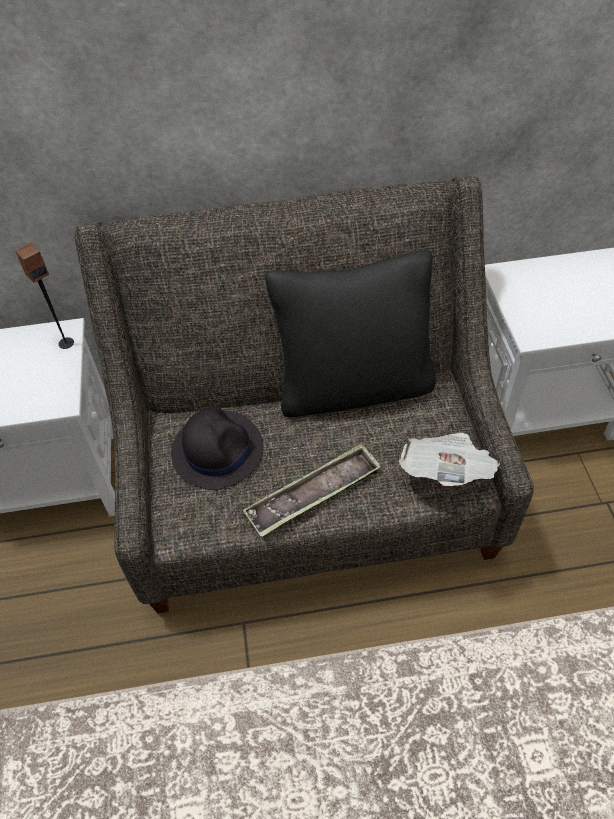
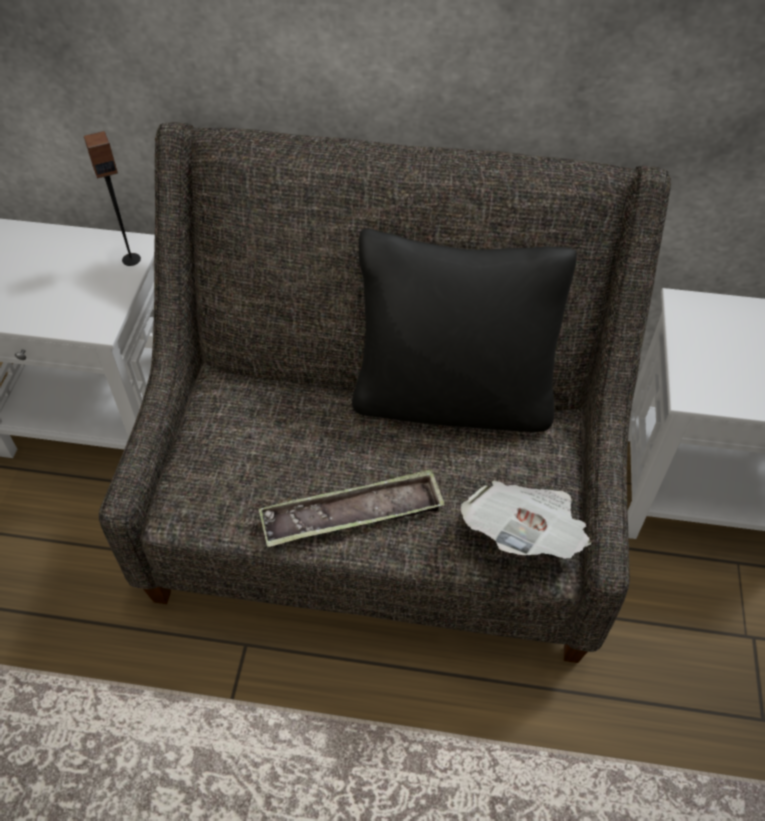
camera: 15 degrees right, 0 degrees up
black hat [171,407,264,490] -> none

